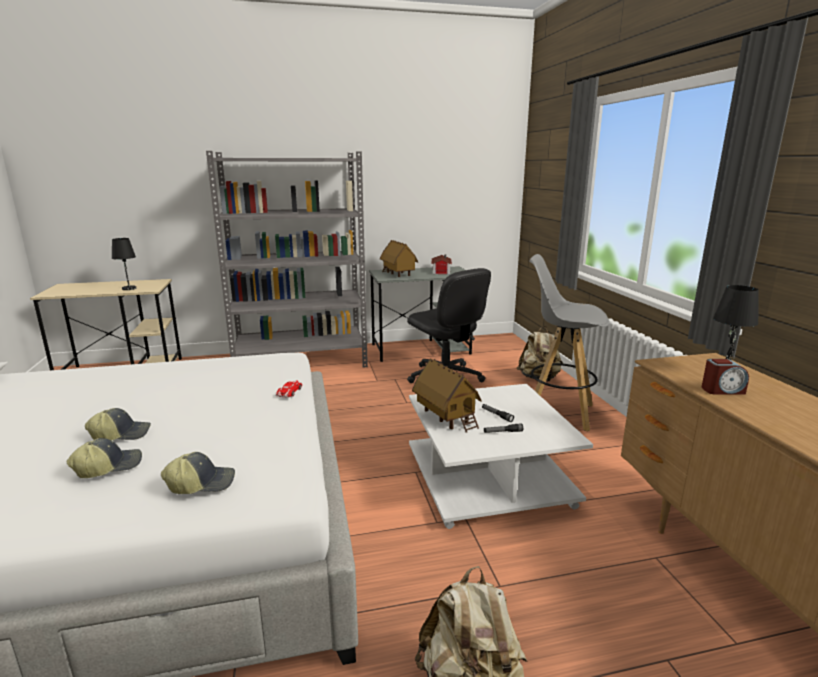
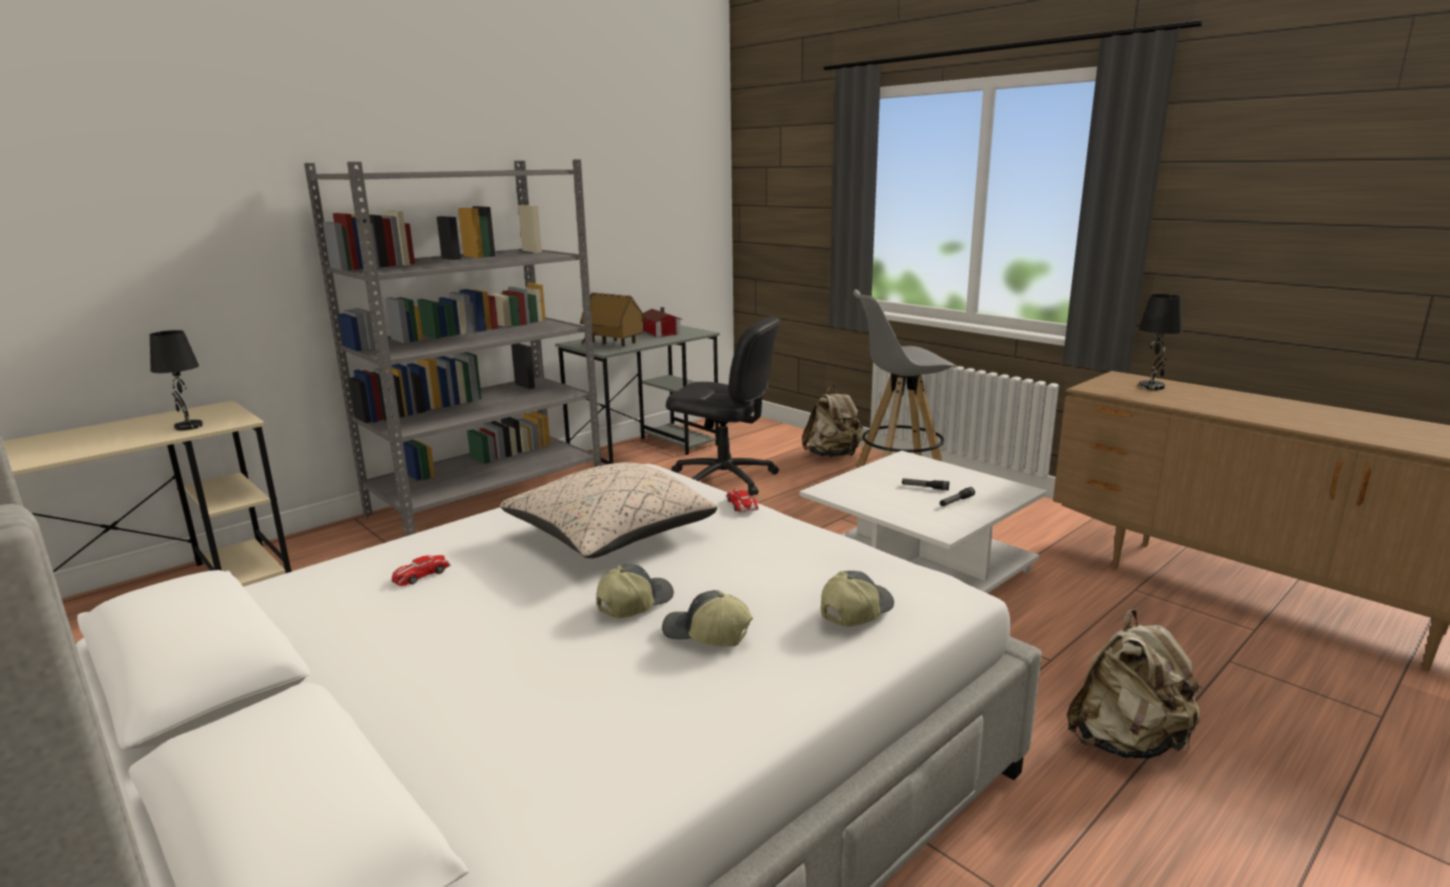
camera: 30 degrees left, 0 degrees up
cap [67,438,142,478] -> cap turned 90 degrees counterclockwise [662,590,753,646]
toy house [412,358,482,433] -> none
alarm clock [702,359,749,395] -> none
none -> toy car [392,555,451,586]
none -> beige pillow [500,462,717,558]

